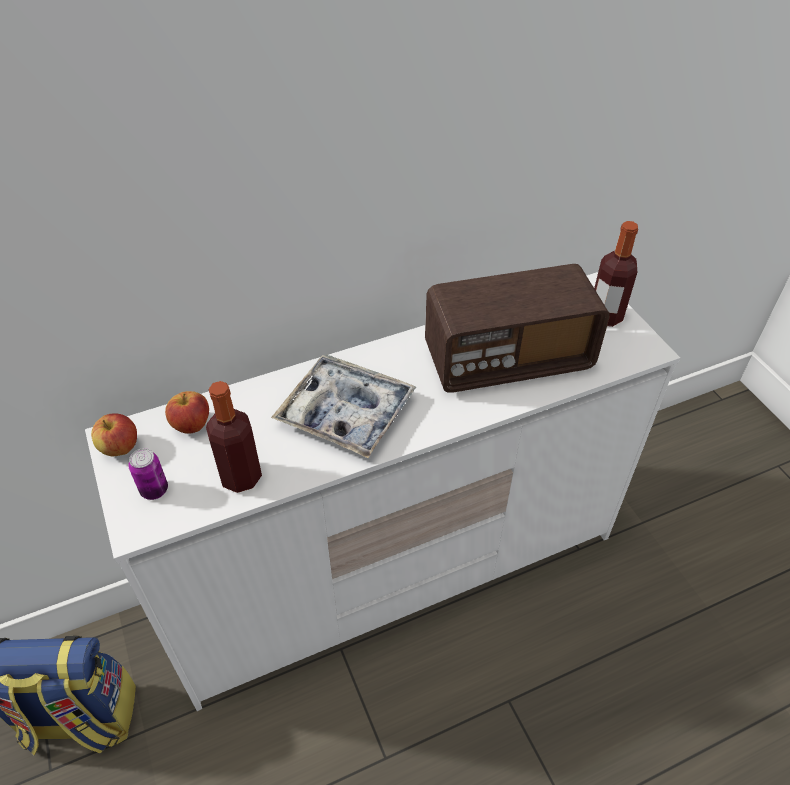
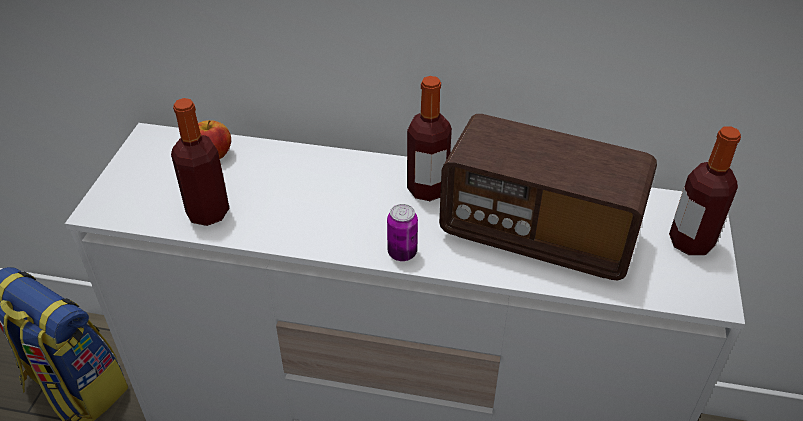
camera: 35 degrees right, 5 degrees down
apple [91,413,137,456] -> none
can [128,448,168,500] -> can moved to [387,204,418,261]
tray [271,355,416,459] -> none
none -> bottle [407,76,452,201]

